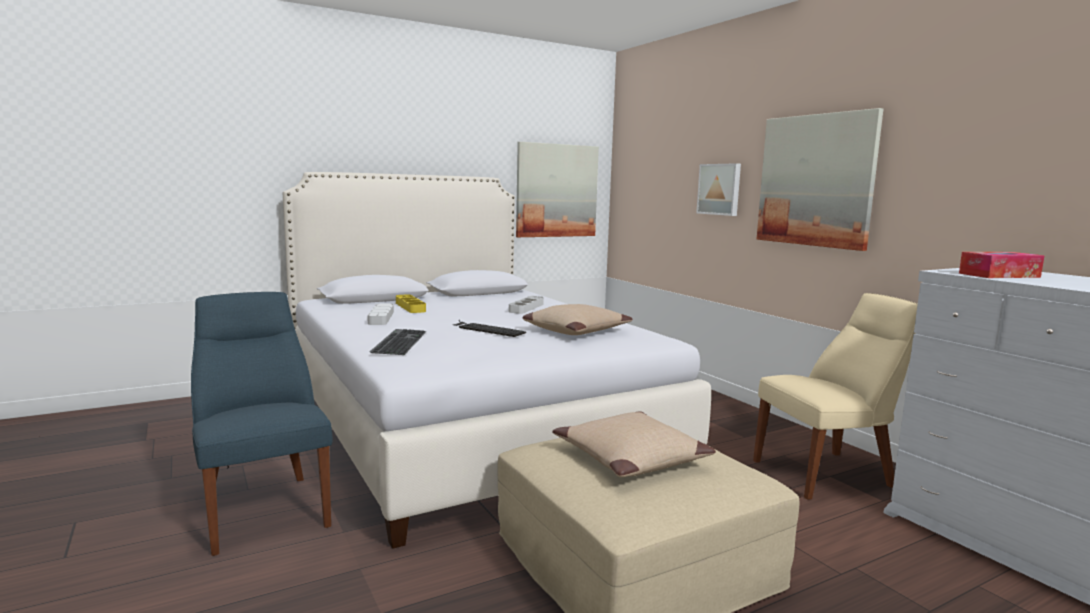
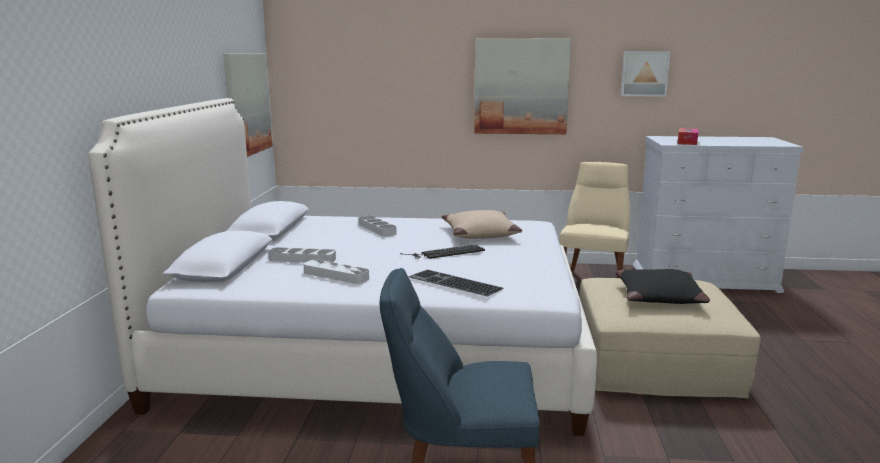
camera: 55 degrees left, 5 degrees up
yellow tray [396,294,426,313] -> grey tray [268,247,336,263]
beige pillow [552,411,716,477] -> black pillow [616,269,710,304]
picture [696,163,741,216] -> picture moved to [621,51,670,96]

